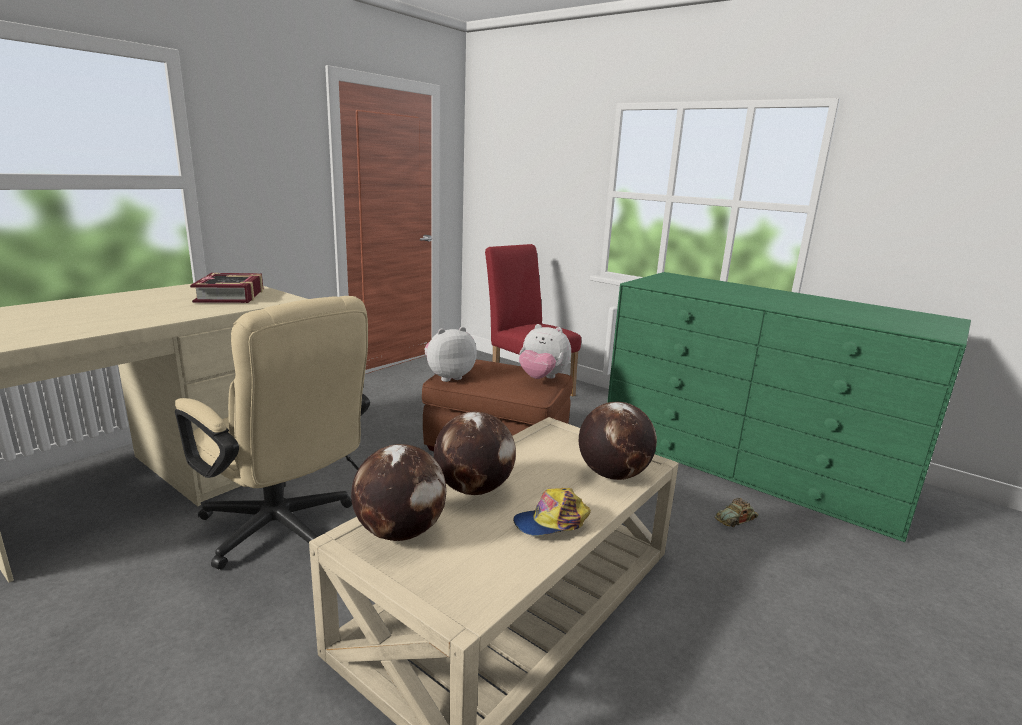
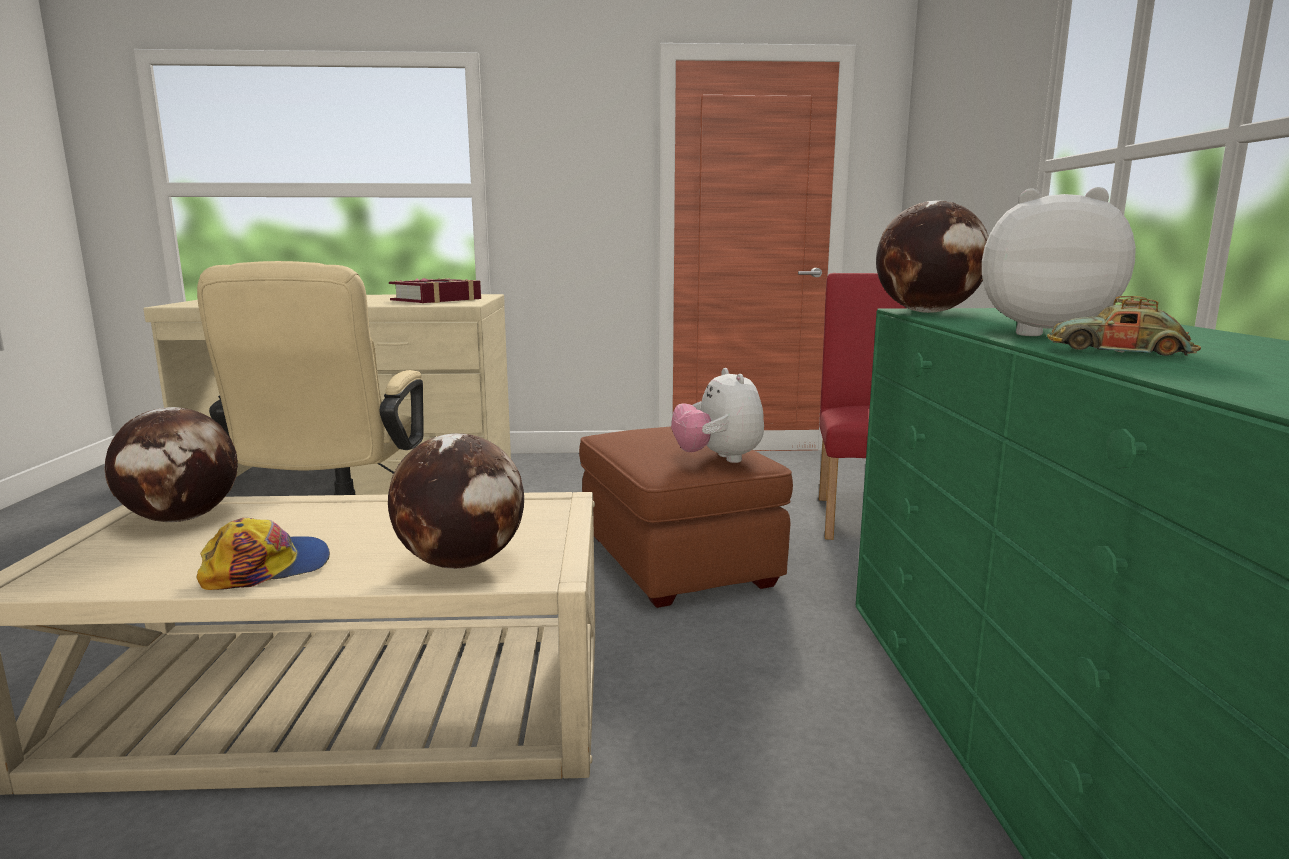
camera: 50 degrees right, 5 degrees down
plush toy [424,327,477,382] -> plush toy moved to [982,187,1136,336]
globe [434,412,516,495] -> globe moved to [876,200,989,313]
cap [513,488,591,536] -> cap turned 120 degrees clockwise [197,518,330,590]
toy car [715,498,758,527] -> toy car moved to [1047,296,1201,356]

